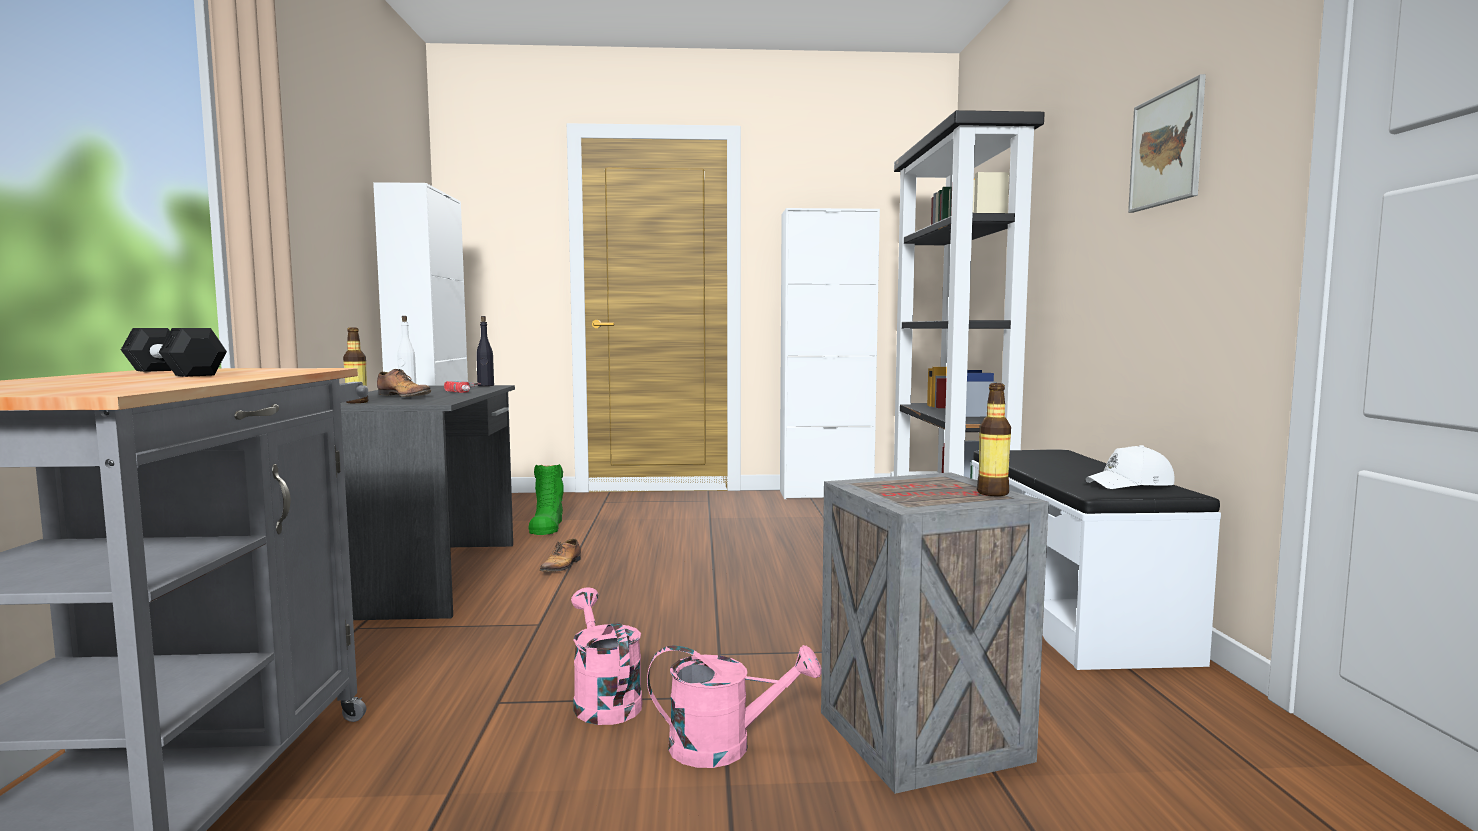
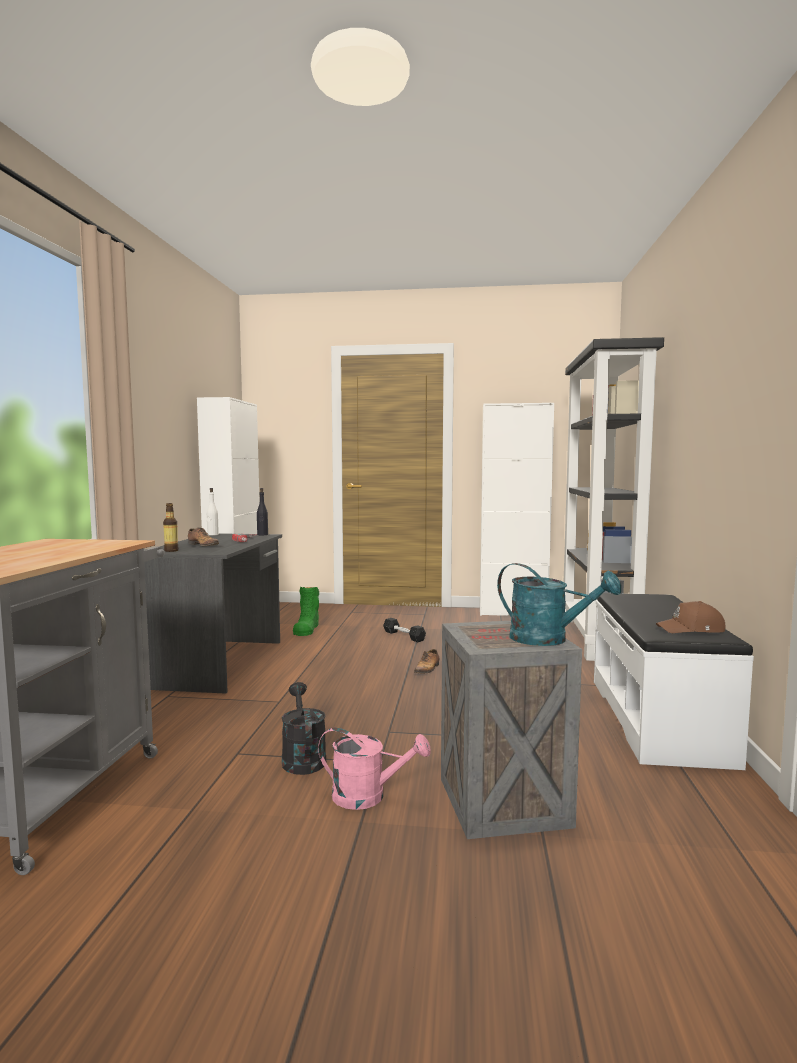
camera: 10 degrees right, 0 degrees up
black dumbbell [121,328,227,377] -> black dumbbell moved to [383,618,426,642]
shoe [540,538,581,572] -> shoe moved to [414,649,439,673]
pink watering can [571,587,642,725] -> black watering can [282,682,326,775]
bottle [977,383,1011,496] -> turquoise watering can [497,563,621,646]
white cap [1085,445,1175,489] -> brown cap [656,601,725,633]
picture [1128,74,1206,213] -> none

